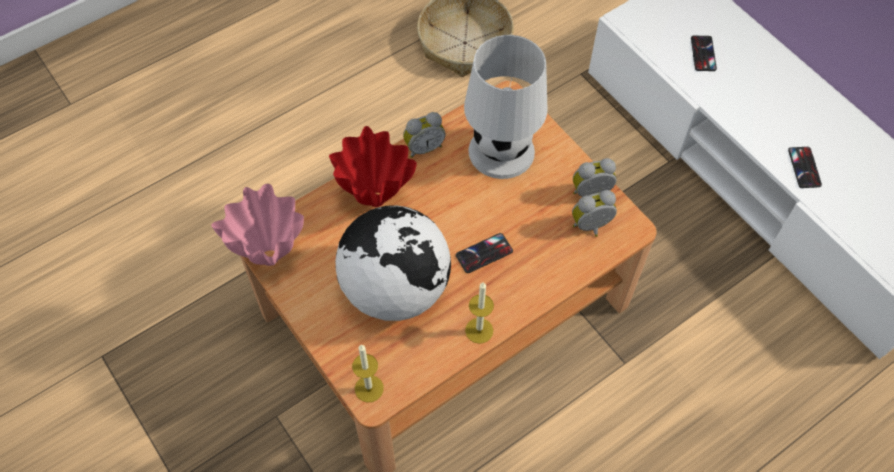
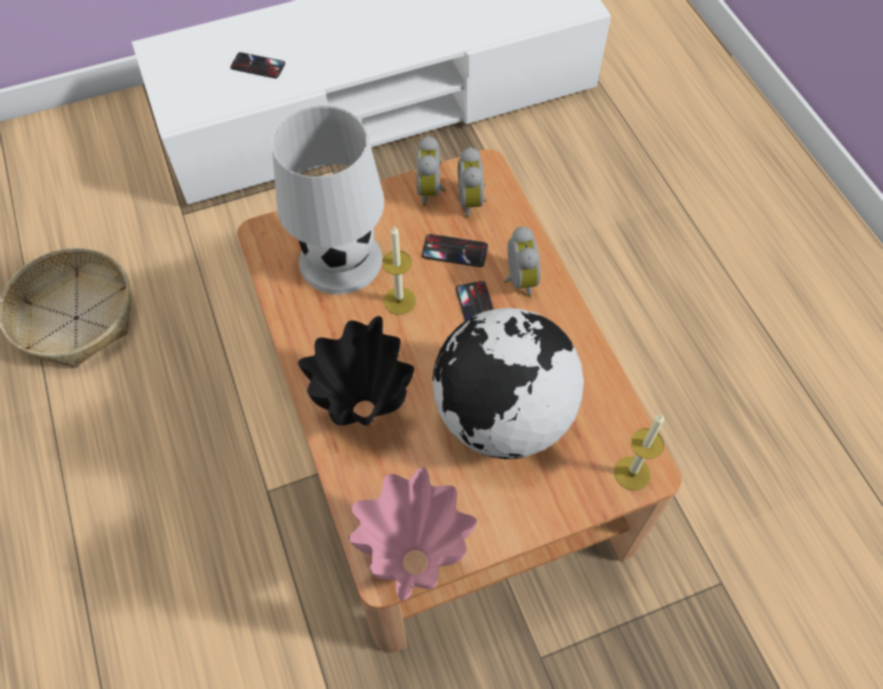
camera: 75 degrees left, 0 degrees up
red vase [329,126,417,207] -> black vase [298,316,414,426]
alarm clock [403,112,446,158] -> alarm clock moved to [504,226,541,297]
candle [465,282,494,344] -> candle moved to [382,226,416,315]
phone [788,147,822,188] -> phone moved to [422,234,488,267]

